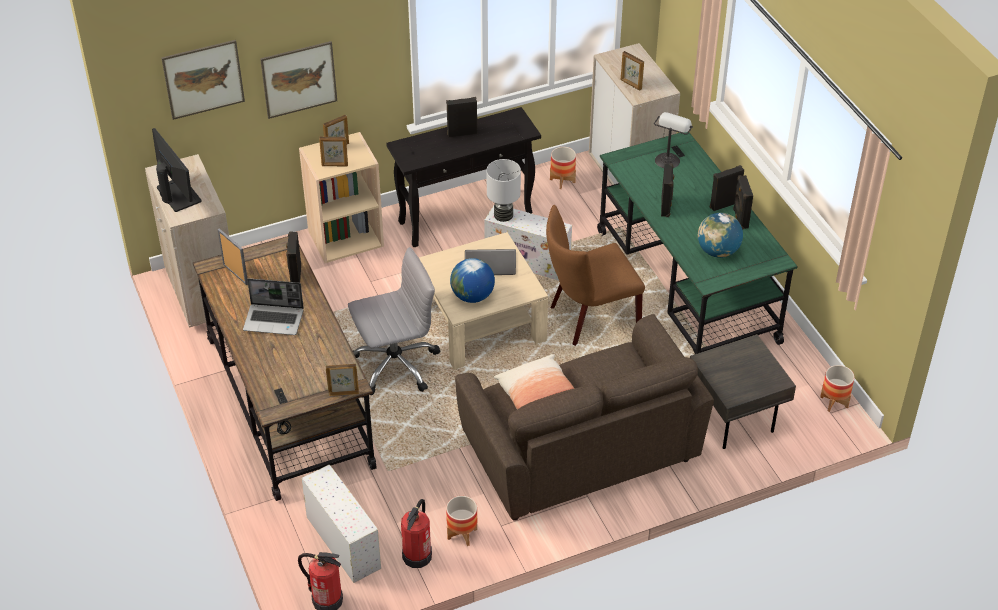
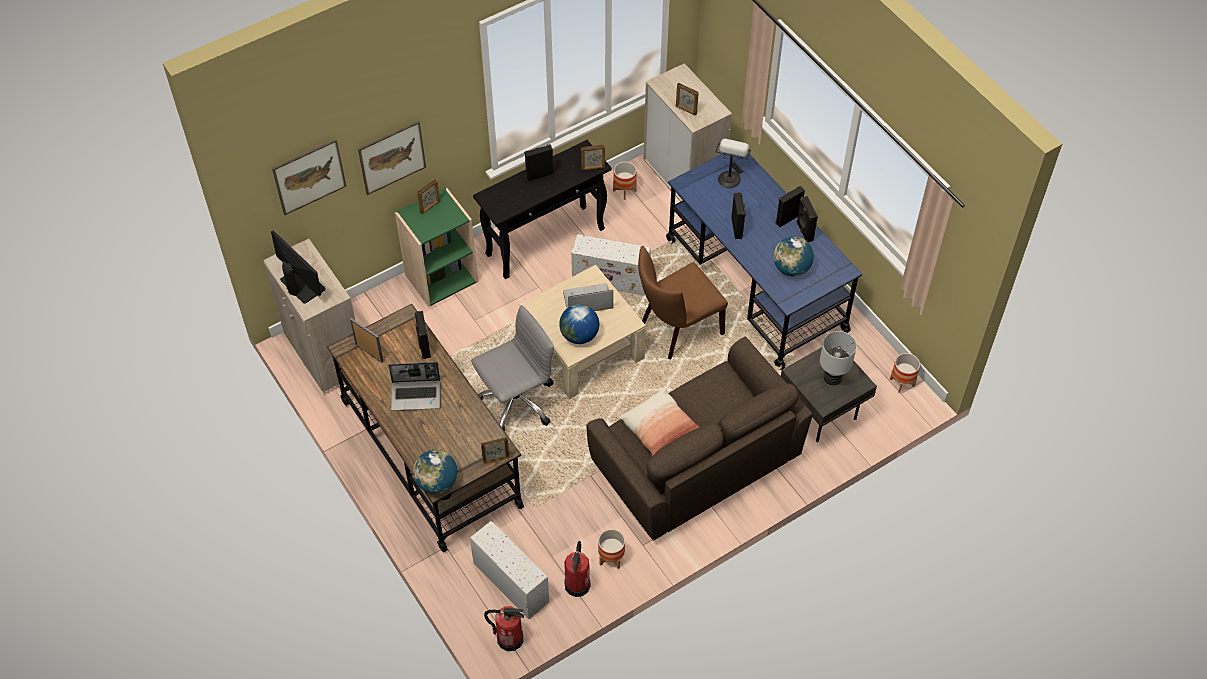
camera: 10 degrees left, 10 degrees up
beige bookcase [299,132,384,263] -> green bookcase [395,187,478,307]
picture frame [319,137,348,166] -> picture frame moved to [581,145,605,170]
grey table lamp [487,159,521,222] -> grey table lamp moved to [820,331,857,385]
green desk [597,132,798,354] -> blue desk [666,153,862,370]
none -> globe [413,450,457,494]

